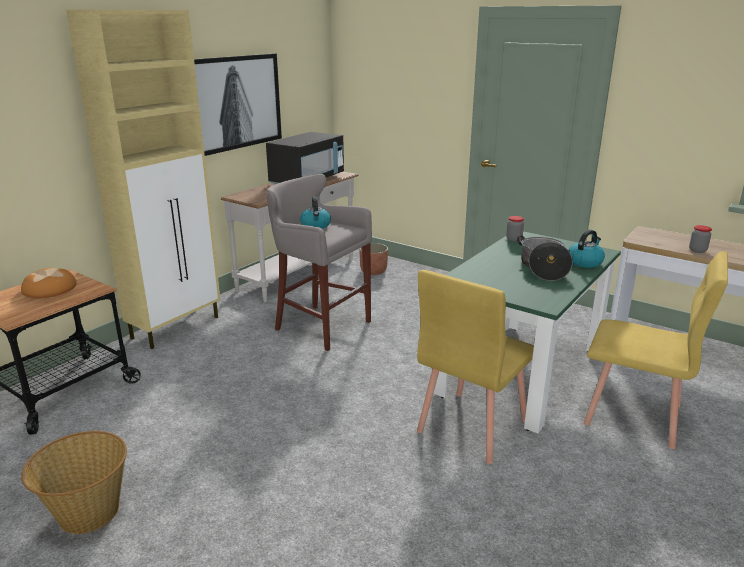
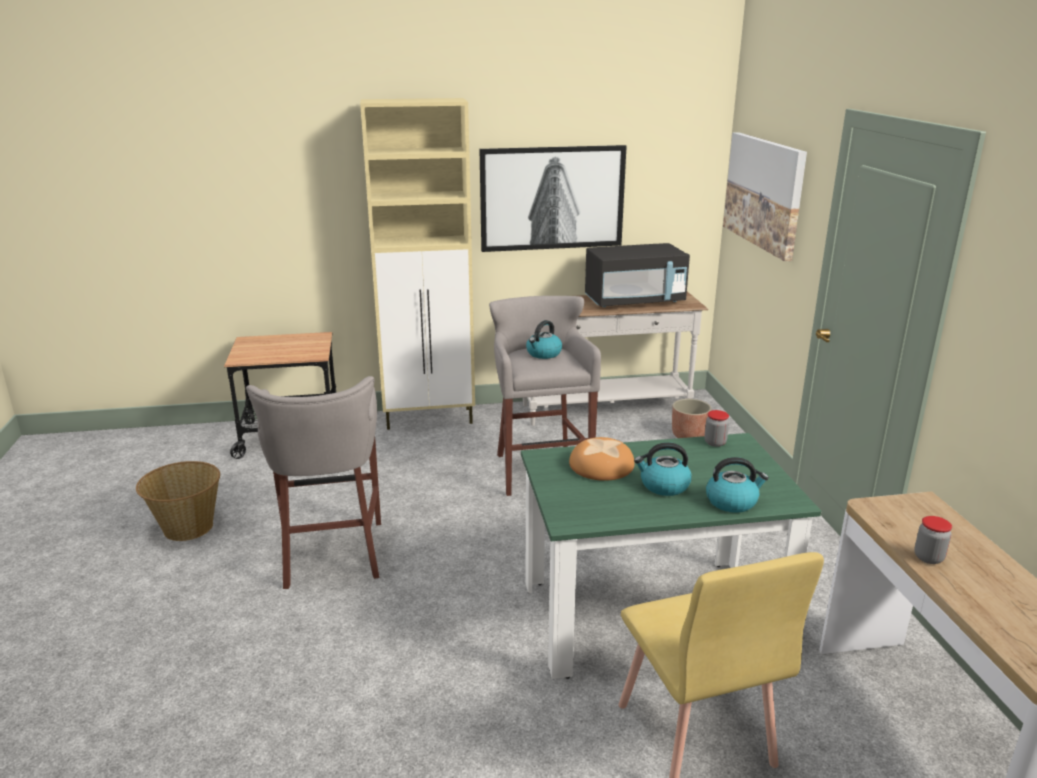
camera: 45 degrees right, 0 degrees up
bread [21,268,77,298] -> bread moved to [569,437,635,481]
yellow chair [417,270,534,464] -> none
cooking pot [517,235,573,281] -> kettle [634,442,692,496]
none -> grey stool [246,376,381,589]
none -> picture [723,132,807,261]

